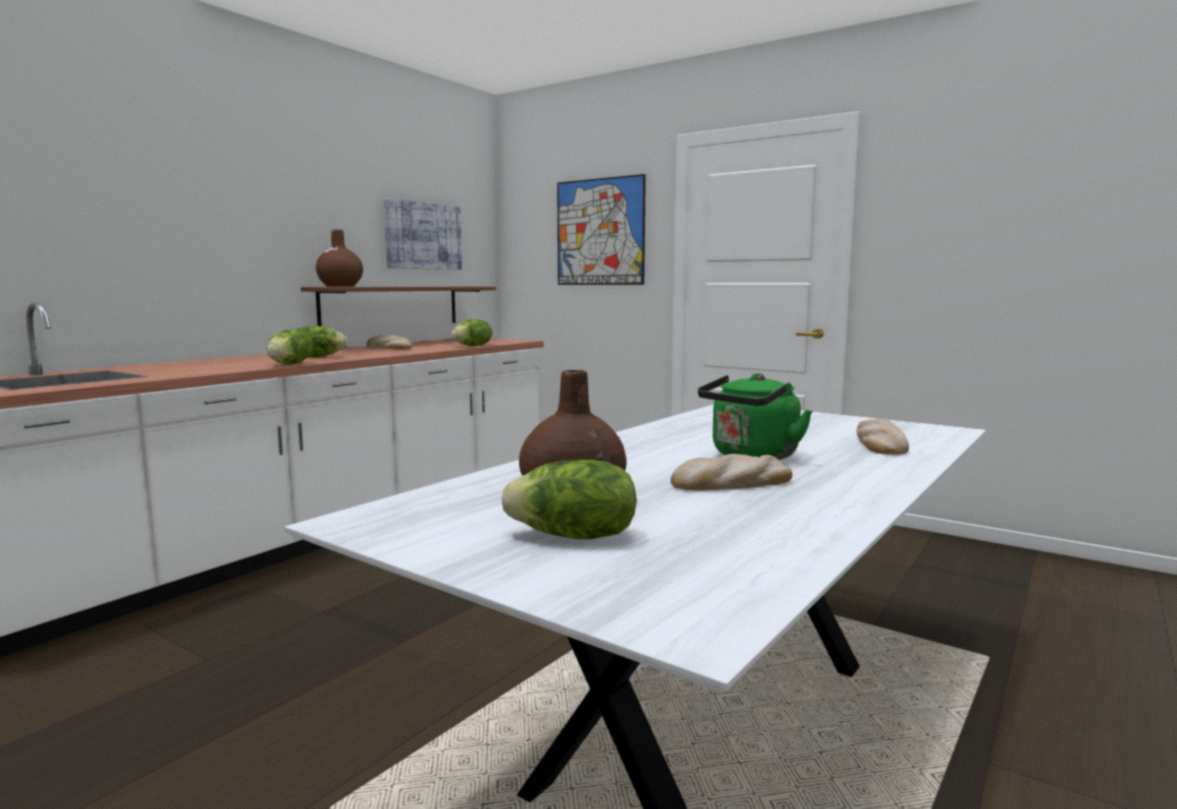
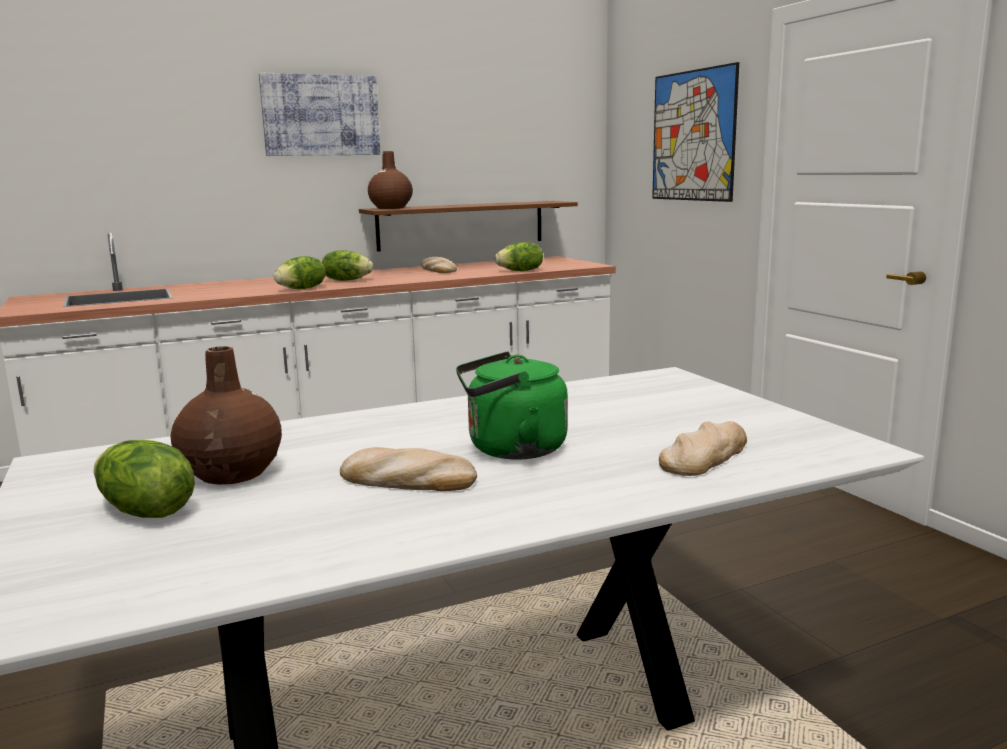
camera: 30 degrees right, 5 degrees up
picture [384,198,462,270] -> picture moved to [259,73,380,156]

